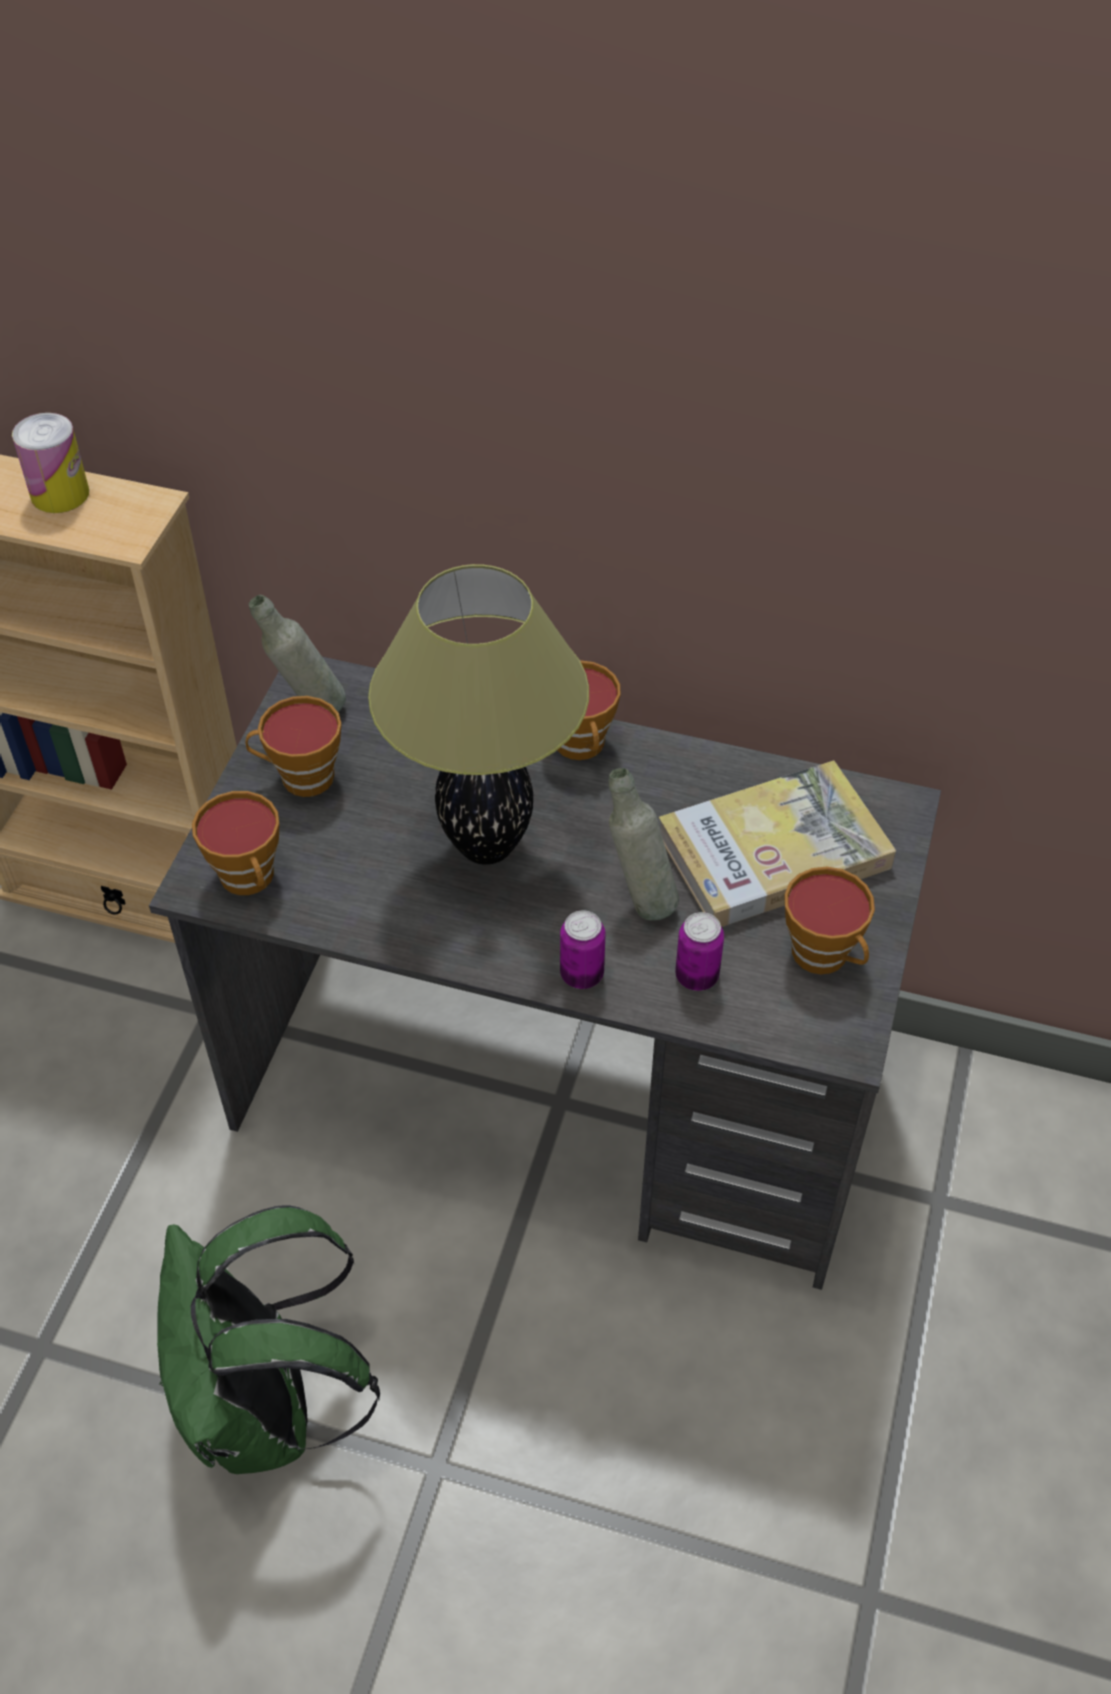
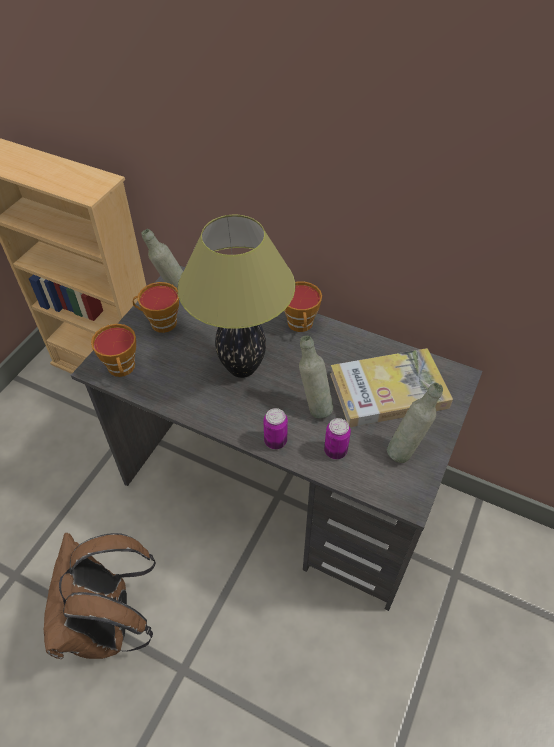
camera: 10 degrees right, 0 degrees up
can [12,413,89,513] -> none
green backpack [157,1205,380,1474] -> brown backpack [44,533,156,659]
cup [784,867,875,974] -> grey bottle [387,383,443,463]

